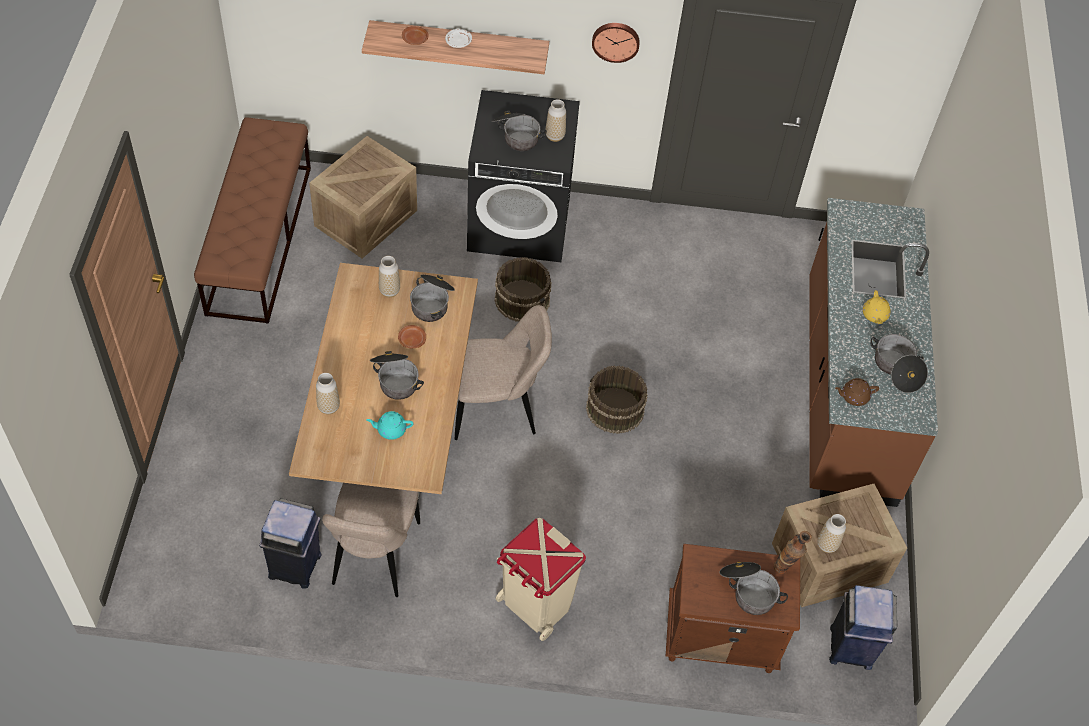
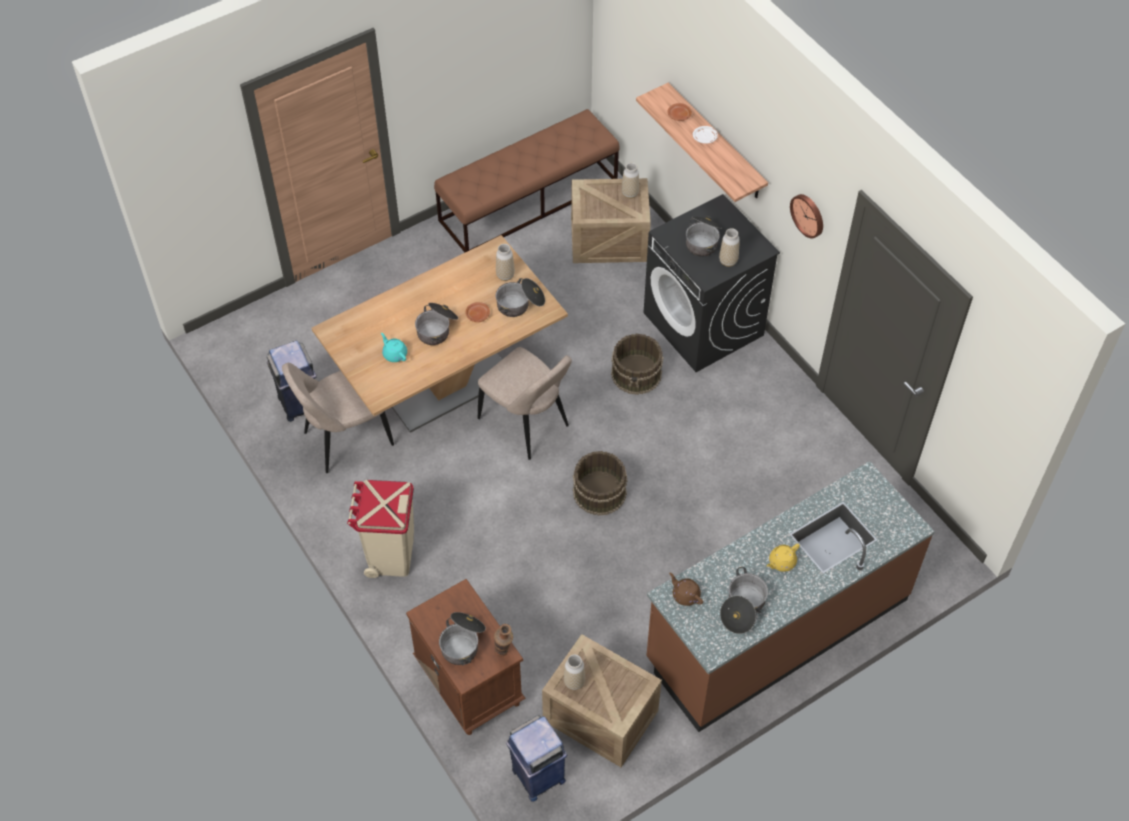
camera: 55 degrees right, 0 degrees up
vase [316,373,340,414] -> vase moved to [622,163,639,199]

